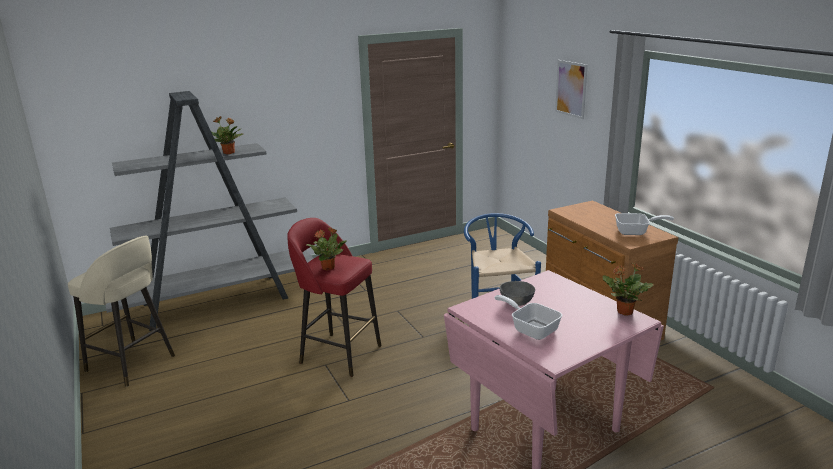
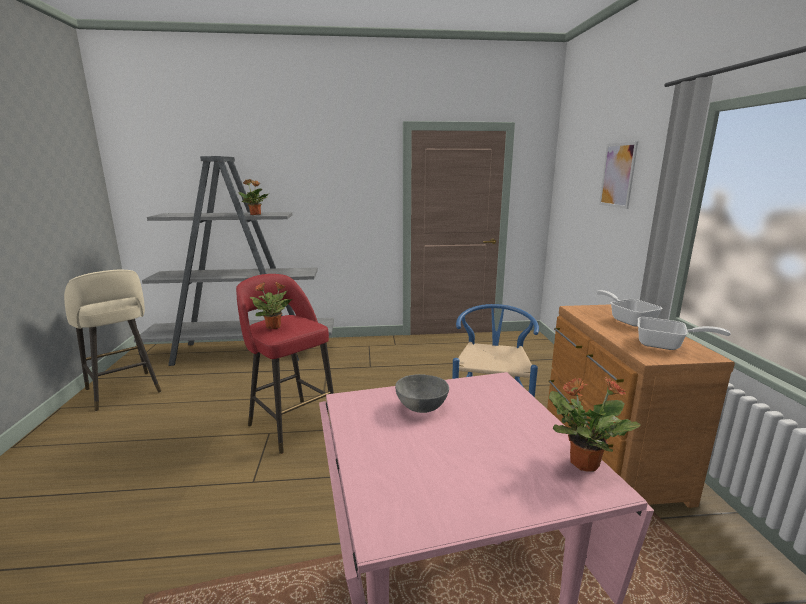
camera: 20 degrees right, 5 degrees down
frying pan [495,295,562,340] -> frying pan moved to [596,290,662,327]

